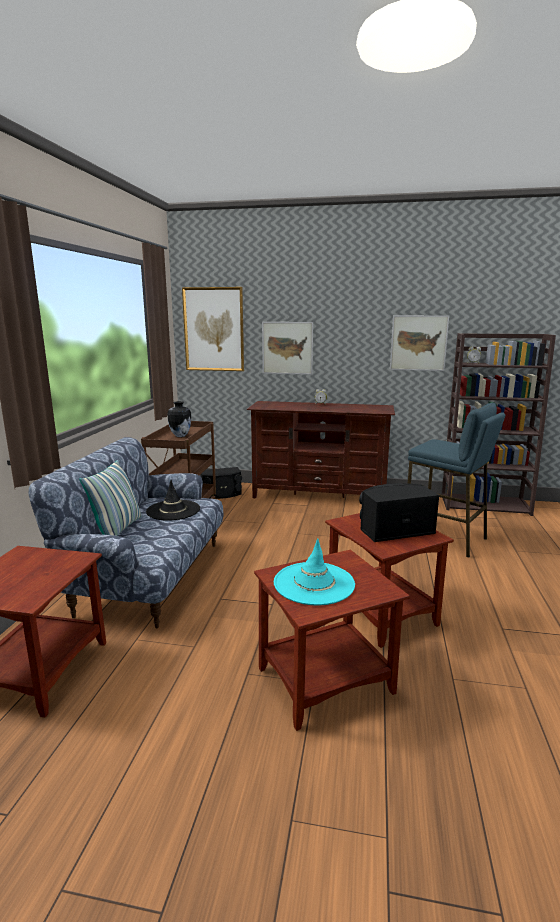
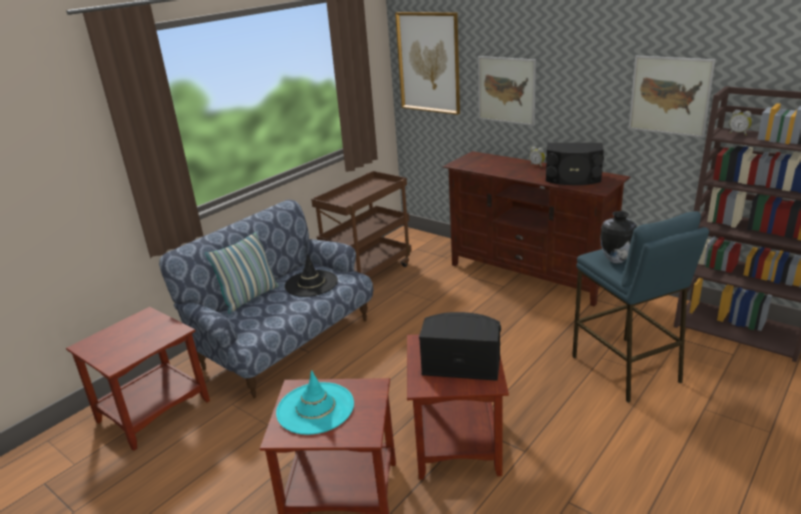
camera: 30 degrees right, 10 degrees up
vase [168,401,191,437] -> vase moved to [600,211,637,263]
black speaker [201,467,242,499] -> black speaker moved to [546,143,604,185]

